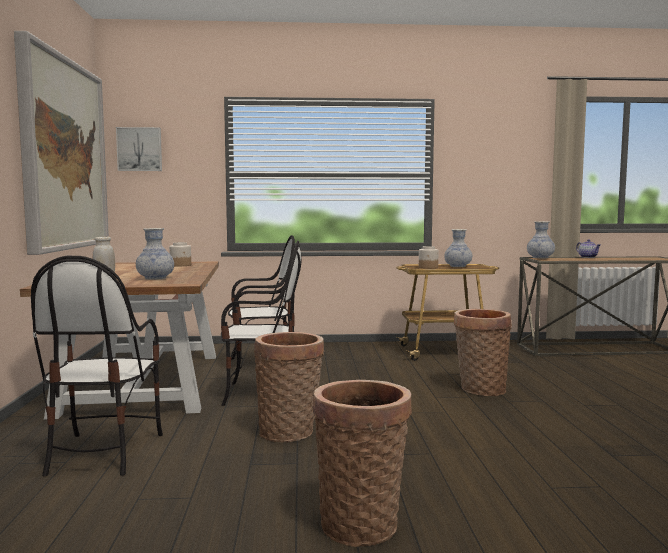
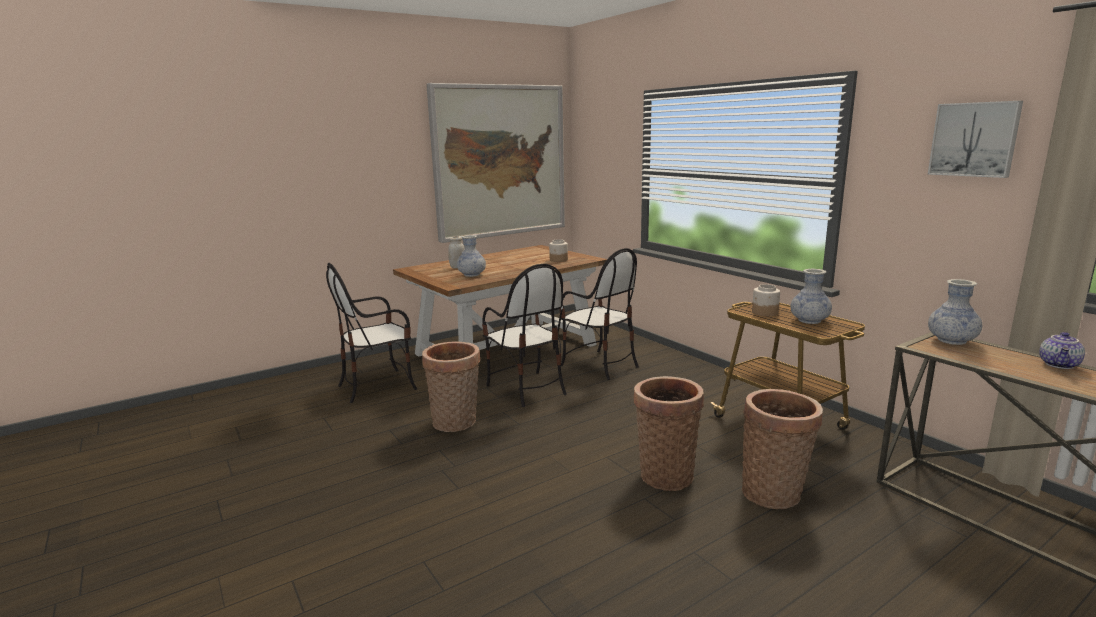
camera: 60 degrees right, 10 degrees up
picture [116,127,162,171] -> picture moved to [928,101,1023,178]
basket [313,380,412,547] -> basket moved to [742,389,823,509]

